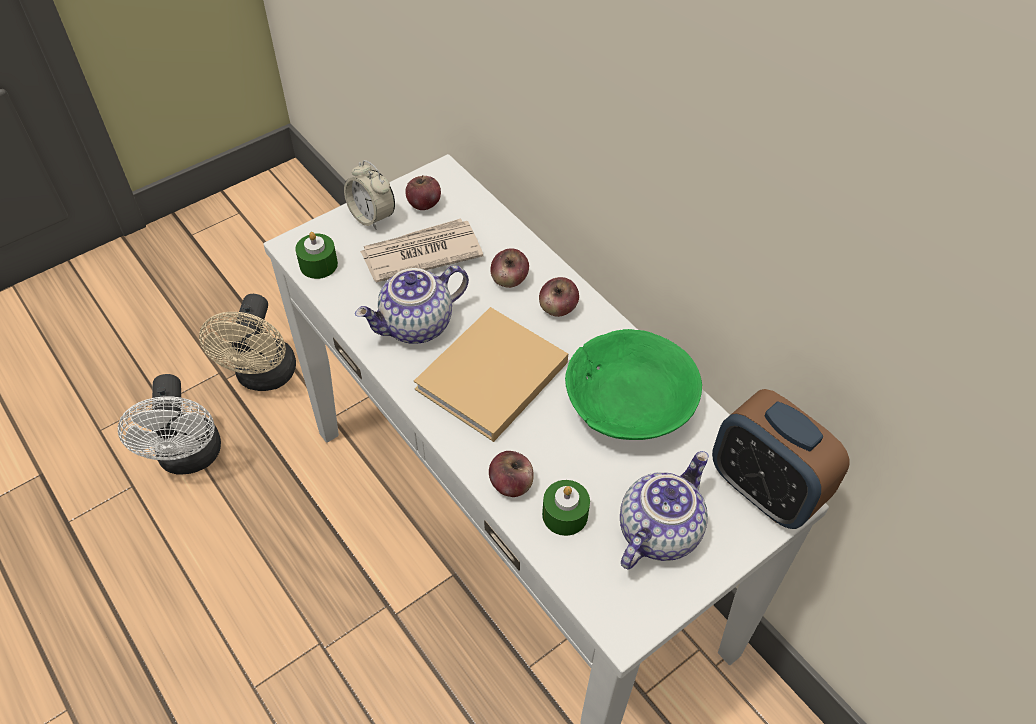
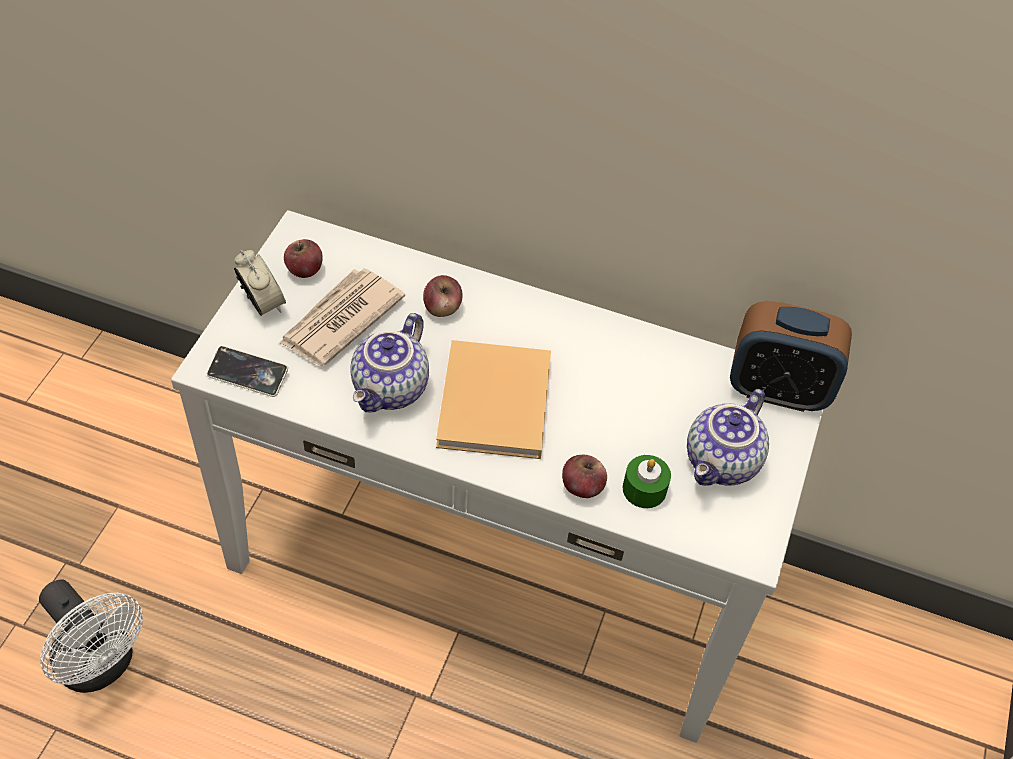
camera: 35 degrees left, 0 degrees up
beige fan [199,294,296,391] -> none
green candle [295,232,338,279] -> phone [207,346,288,397]
alarm clock [344,160,395,230] -> alarm clock turned 135 degrees counterclockwise [234,250,286,316]
apple [539,277,579,317] -> none
green bowl [565,329,702,440] -> none
teapot [620,451,709,570] -> teapot turned 150 degrees counterclockwise [687,389,769,486]

